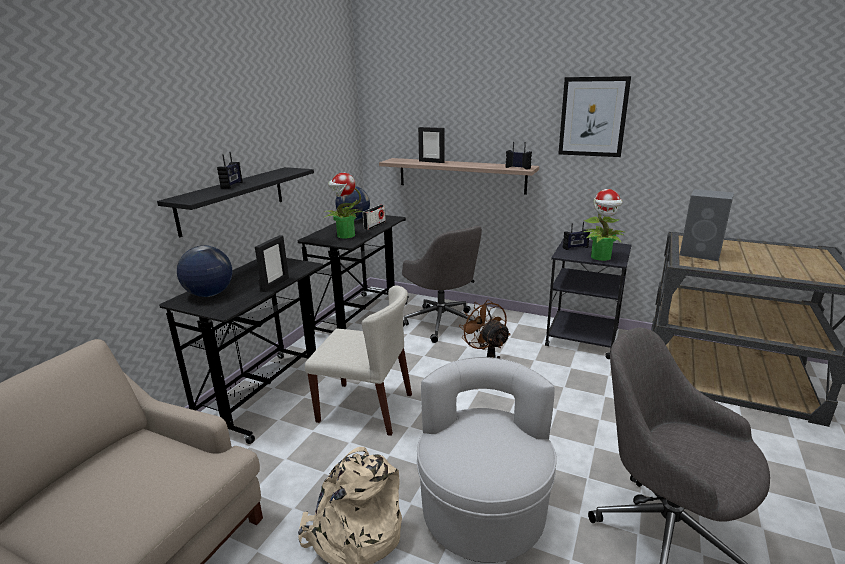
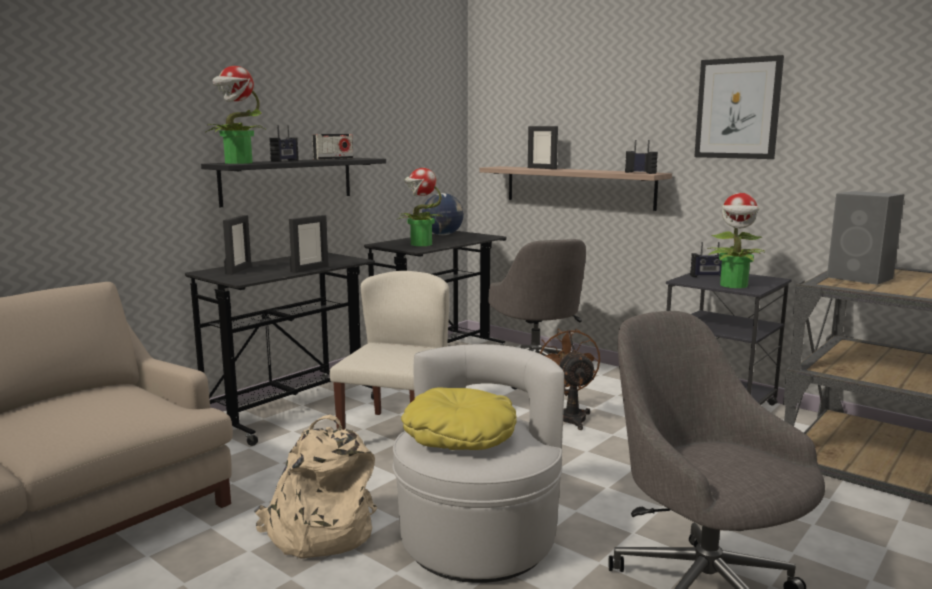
camera: 15 degrees right, 10 degrees down
globe [177,246,233,297] -> picture frame [223,215,251,275]
beige chair [305,286,412,436] -> beige chair turned 105 degrees counterclockwise [330,271,449,430]
radio [363,205,386,230] -> radio moved to [312,134,353,160]
none -> potted plant [205,66,265,164]
none -> yellow pillow [401,387,517,450]

